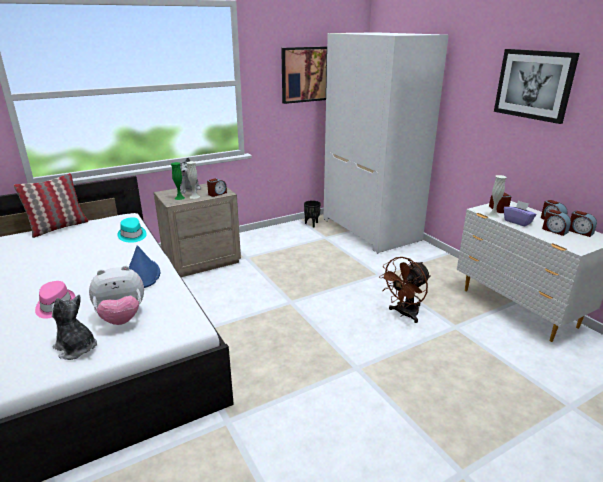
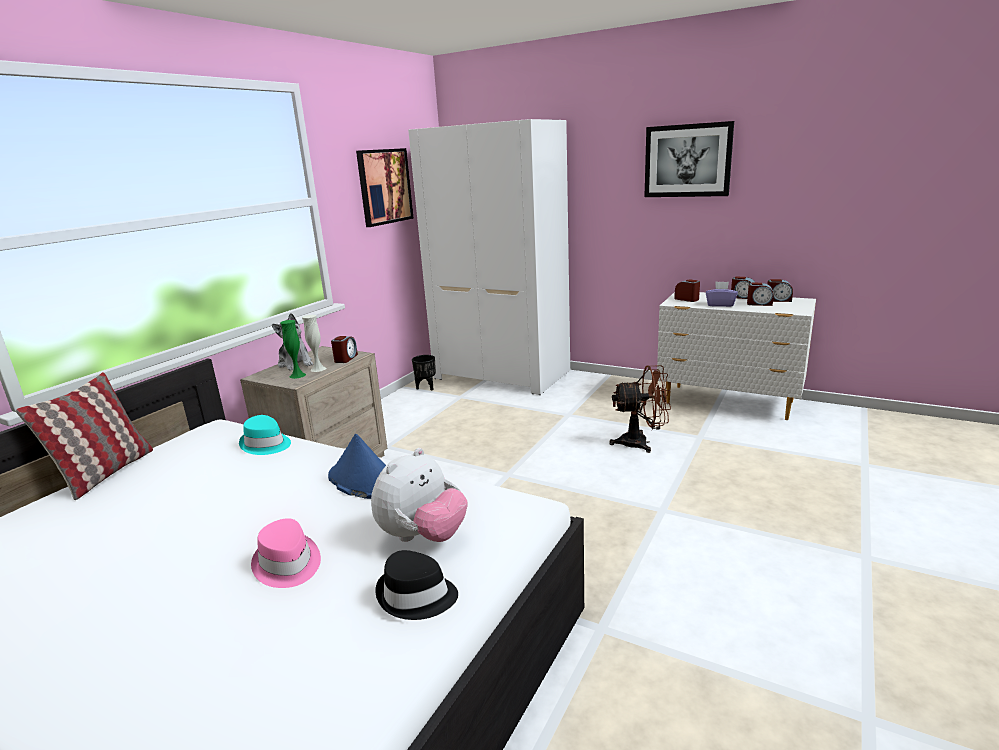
camera: 30 degrees left, 5 degrees down
plush toy [51,295,97,360] -> black hat [375,550,458,620]
brown fan [379,257,431,323] -> brown fan turned 105 degrees counterclockwise [609,365,671,453]
white vase [487,175,507,218] -> none

